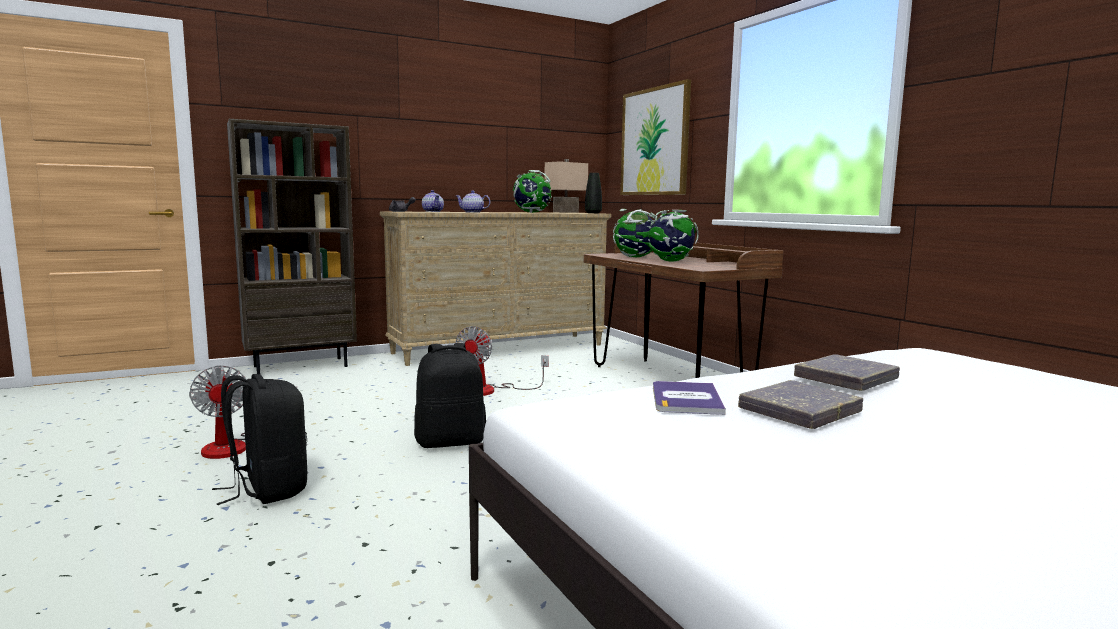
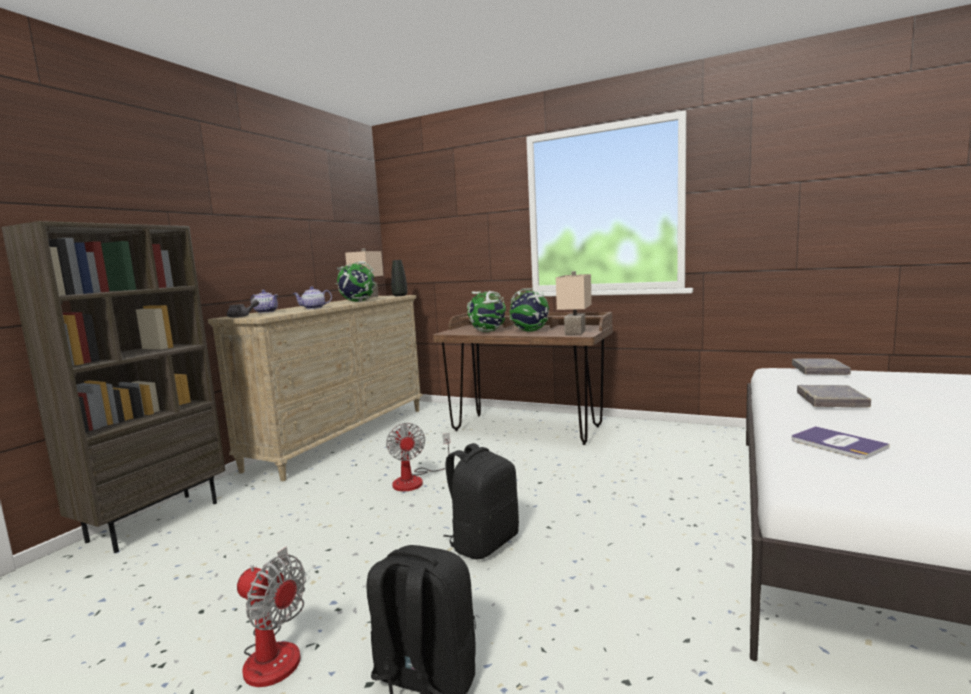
camera: 35 degrees left, 0 degrees up
picture [620,79,691,195] -> none
grey book [738,380,863,429] -> grey book moved to [792,358,851,375]
none -> beige table lamp [556,271,592,335]

